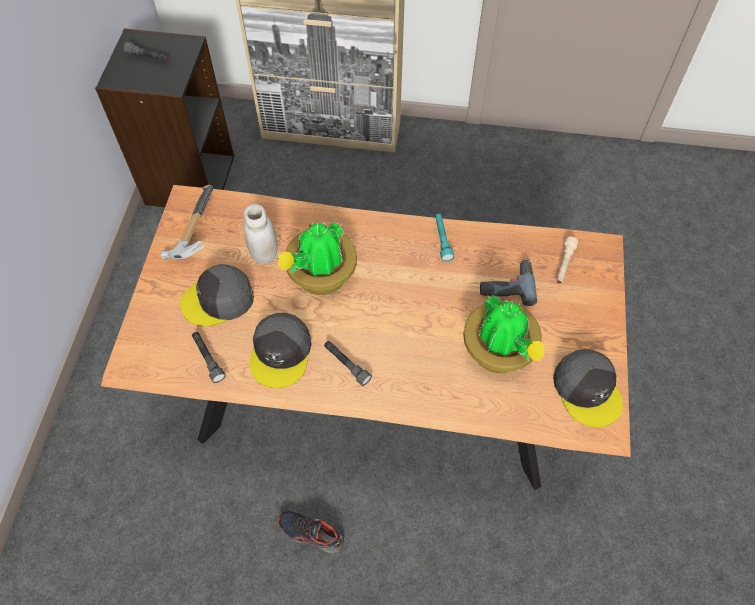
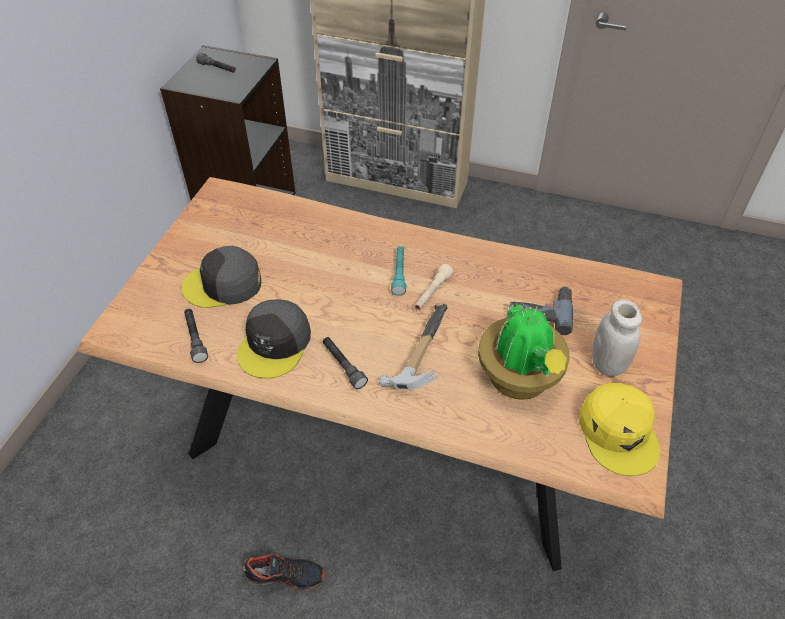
camera: 10 degrees right, 10 degrees down
hammer [160,185,213,259] -> hammer moved to [379,303,448,390]
white jar [244,204,278,264] -> white jar moved to [592,299,642,376]
potted plant [278,222,357,295] -> none
shoe [278,511,344,553] -> shoe turned 150 degrees clockwise [242,554,326,591]
turquoise flashlight [435,214,454,262] -> turquoise flashlight moved to [391,246,407,296]
grey cap [553,349,623,427] -> yellow cap [579,383,660,476]
beige flashlight [556,237,578,284] -> beige flashlight moved to [414,264,453,310]

